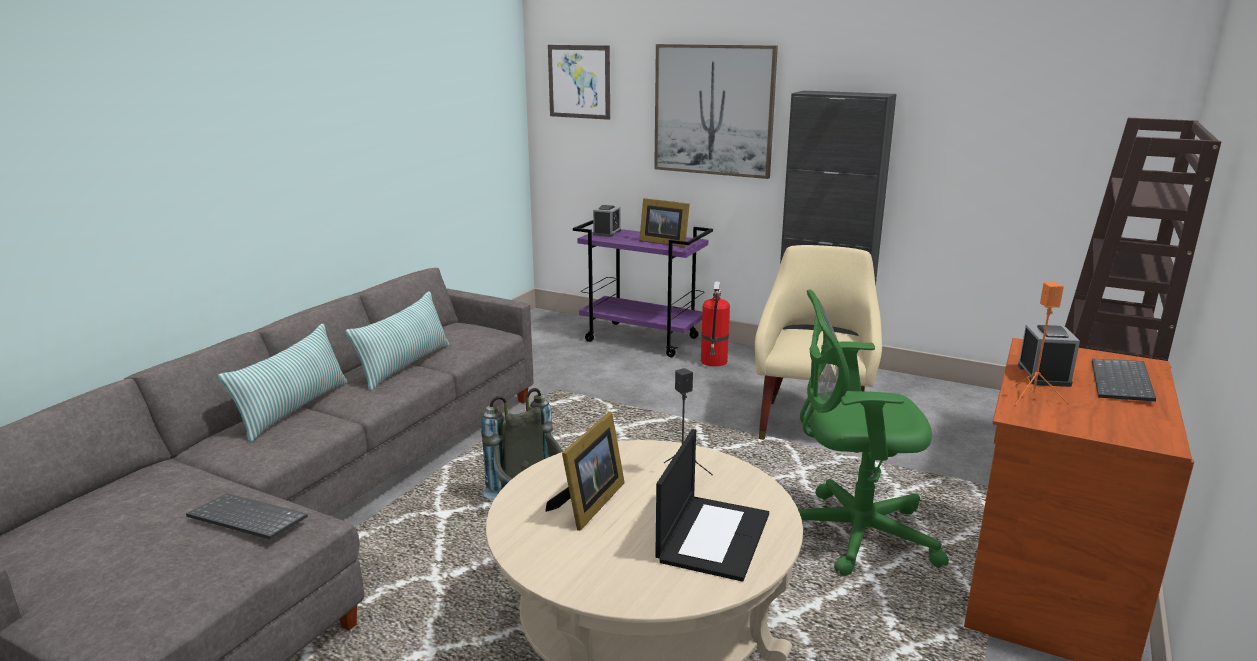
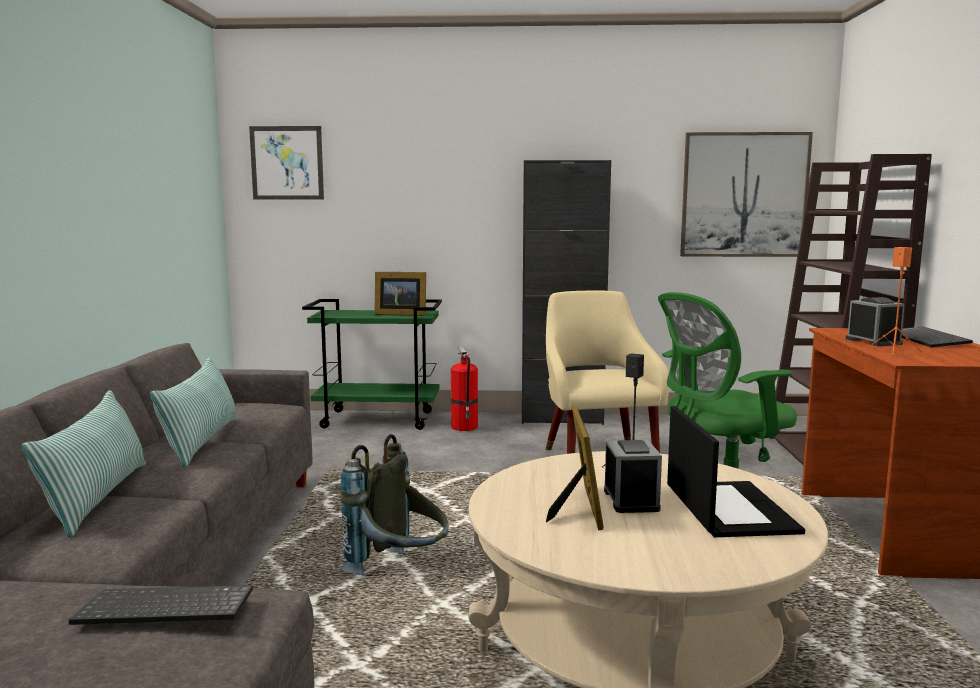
camera: 25 degrees left, 10 degrees down
purple cart [573,220,713,357] -> green cart [302,299,442,430]
alarm clock [593,205,621,237] -> alarm clock moved to [604,440,662,513]
picture [654,44,778,179] -> picture moved to [680,132,813,257]

